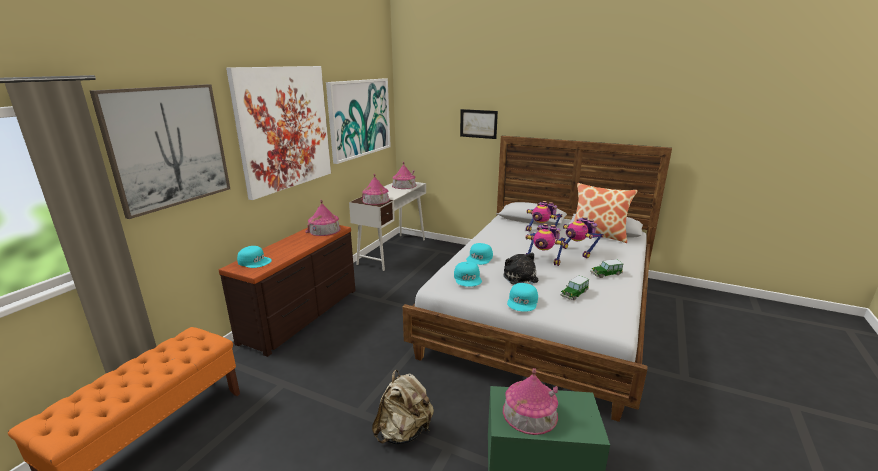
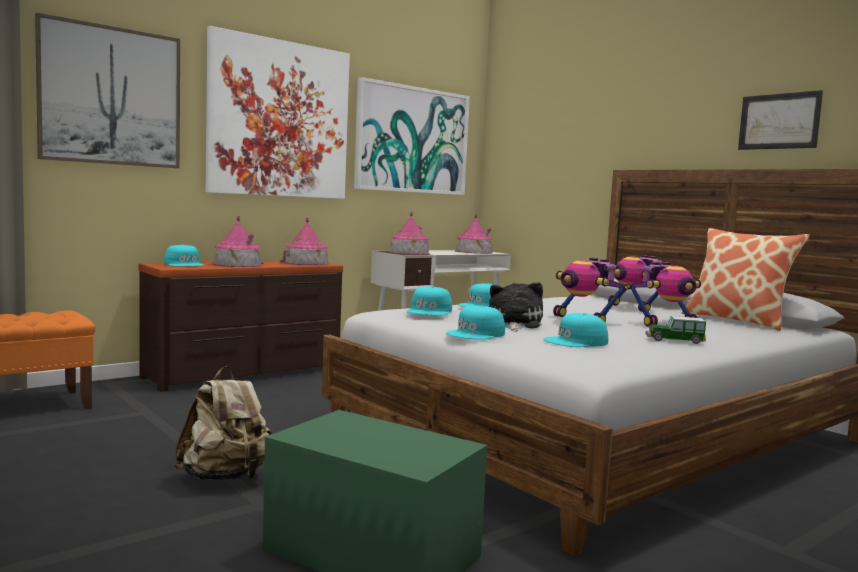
camera: 25 degrees right, 15 degrees down
picture [460,109,498,139] -> picture moved to [738,90,823,150]
toy house [503,368,558,435] -> toy house moved to [212,216,264,267]
toy car [560,275,589,300] -> turquoise cap [543,313,608,347]
toy robot [562,217,604,258] -> toy robot turned 105 degrees counterclockwise [627,262,701,327]

